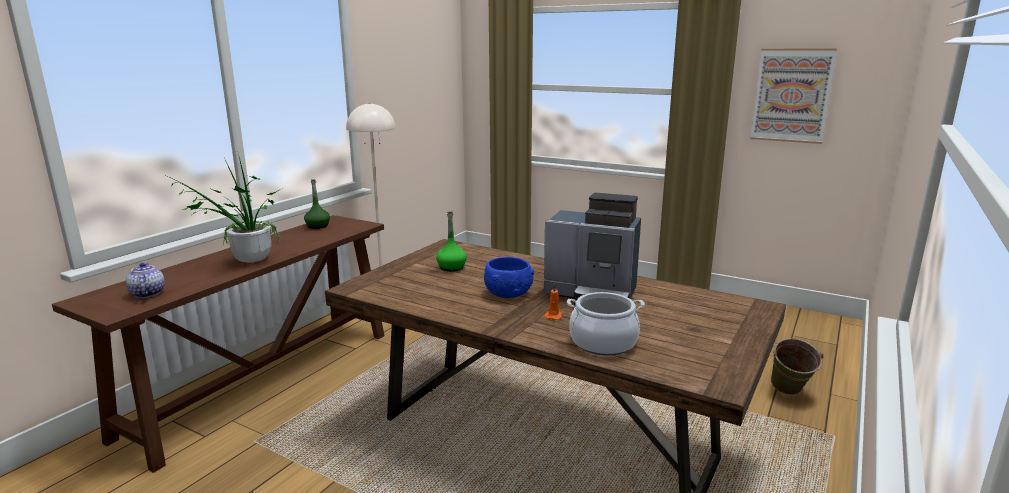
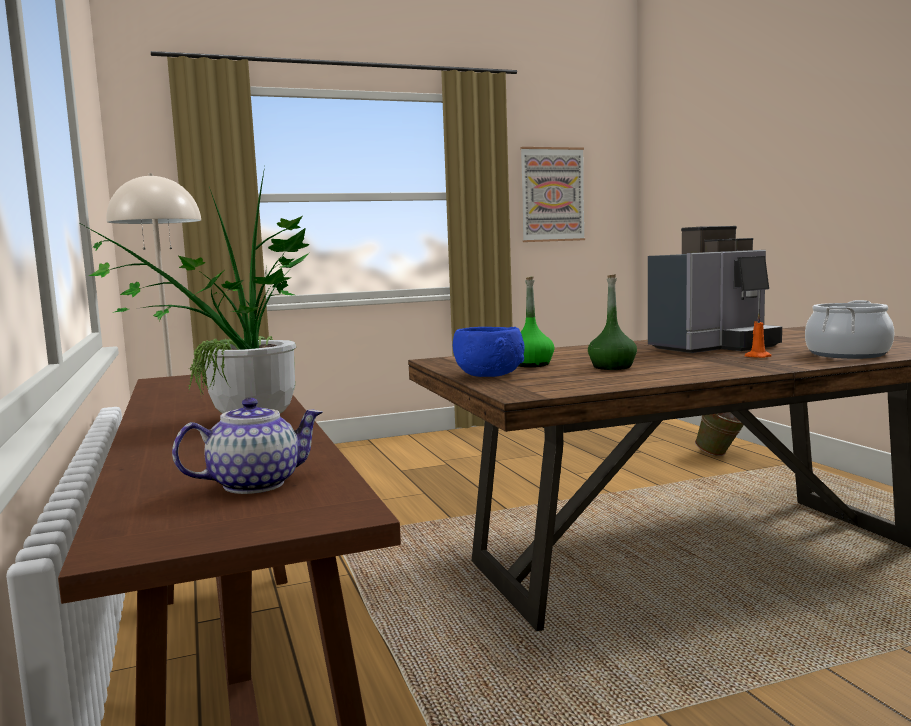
camera: 50 degrees left, 10 degrees down
teapot [126,263,165,298] -> teapot turned 135 degrees clockwise [172,398,323,494]
green bottle [304,179,330,229] -> green bottle moved to [588,275,637,370]
blue bowl [484,257,534,298] -> blue bowl moved to [453,327,525,377]

